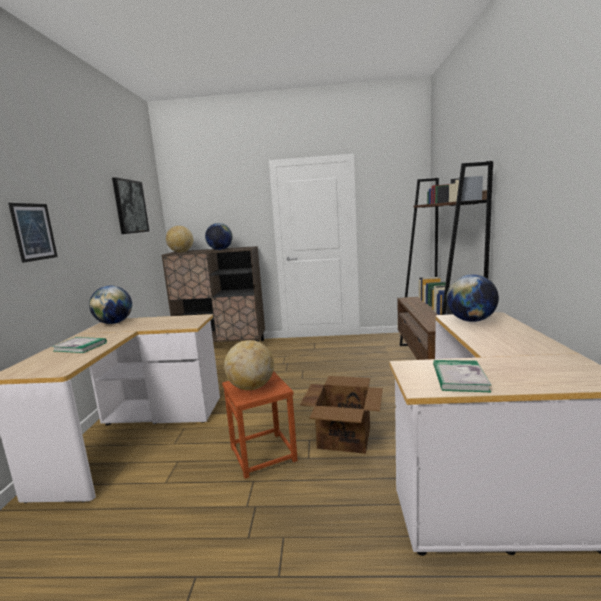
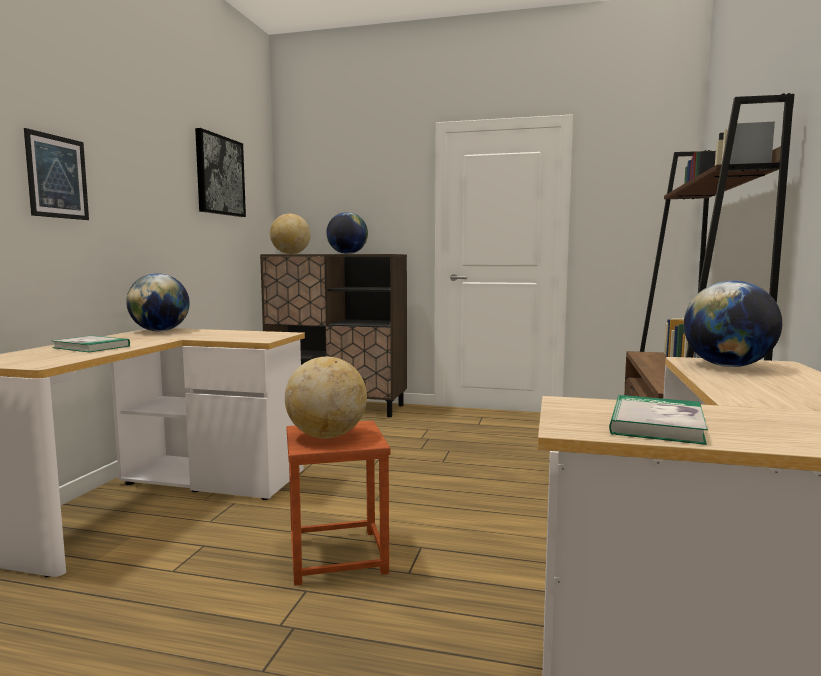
camera: 10 degrees right, 5 degrees down
cardboard box [300,376,383,454] -> none

